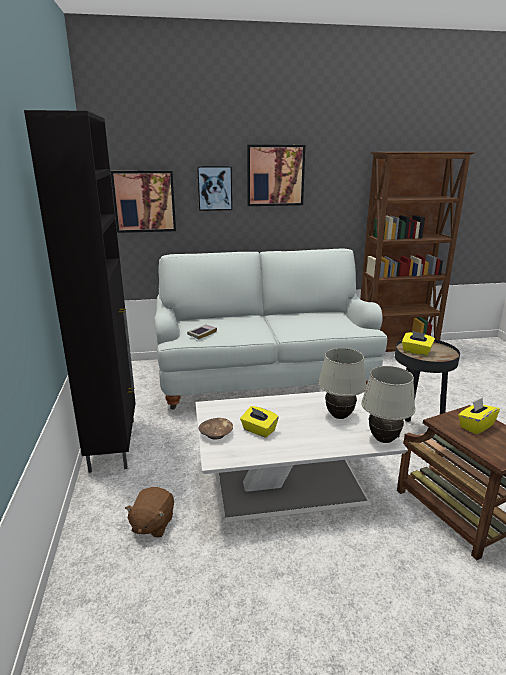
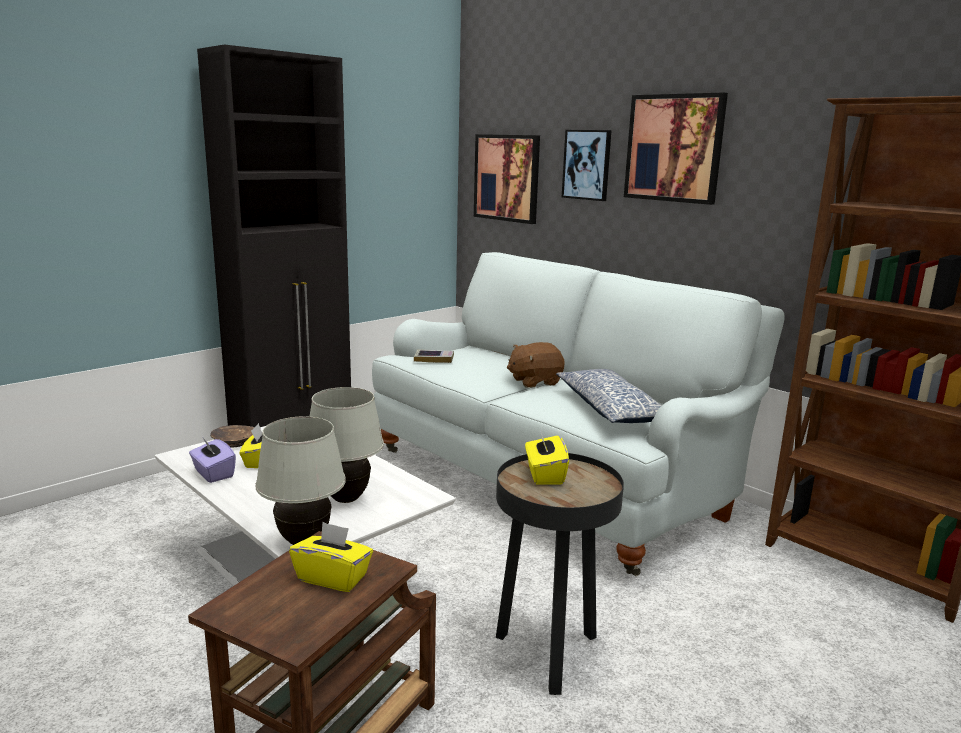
camera: 55 degrees right, 5 degrees down
brown plush toy [125,487,174,538] -> brown plush toy moved to [507,342,565,388]
none -> purple tissue box [189,438,236,483]
none -> pillow [556,369,662,423]

